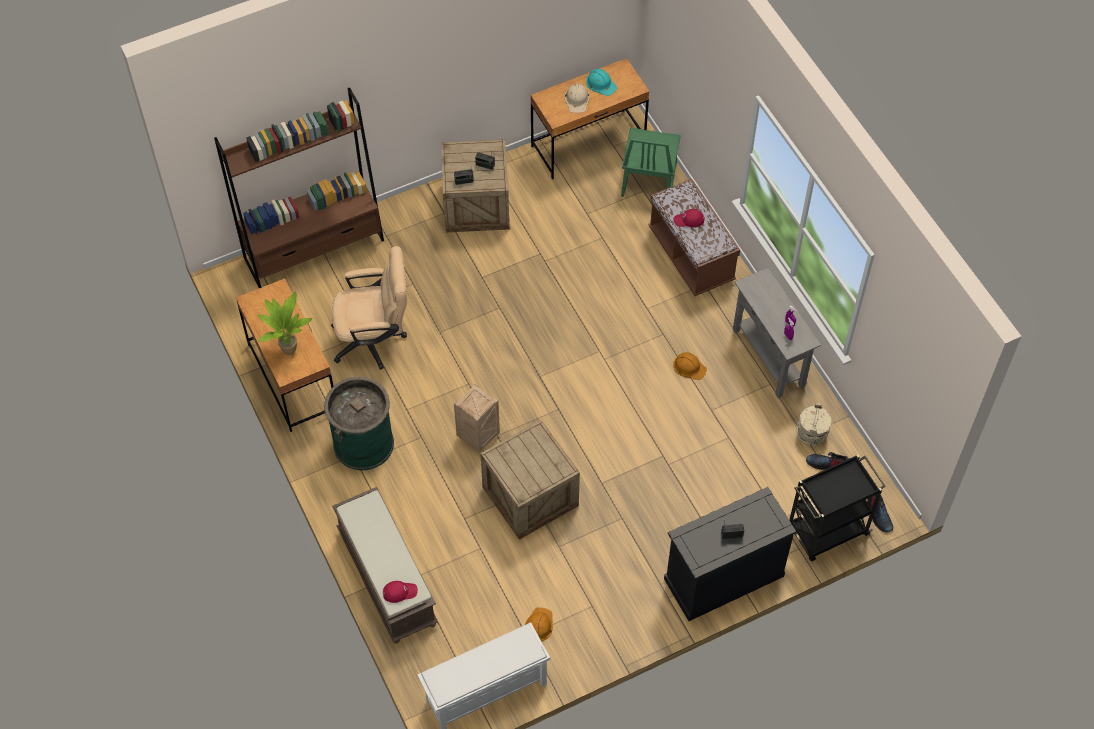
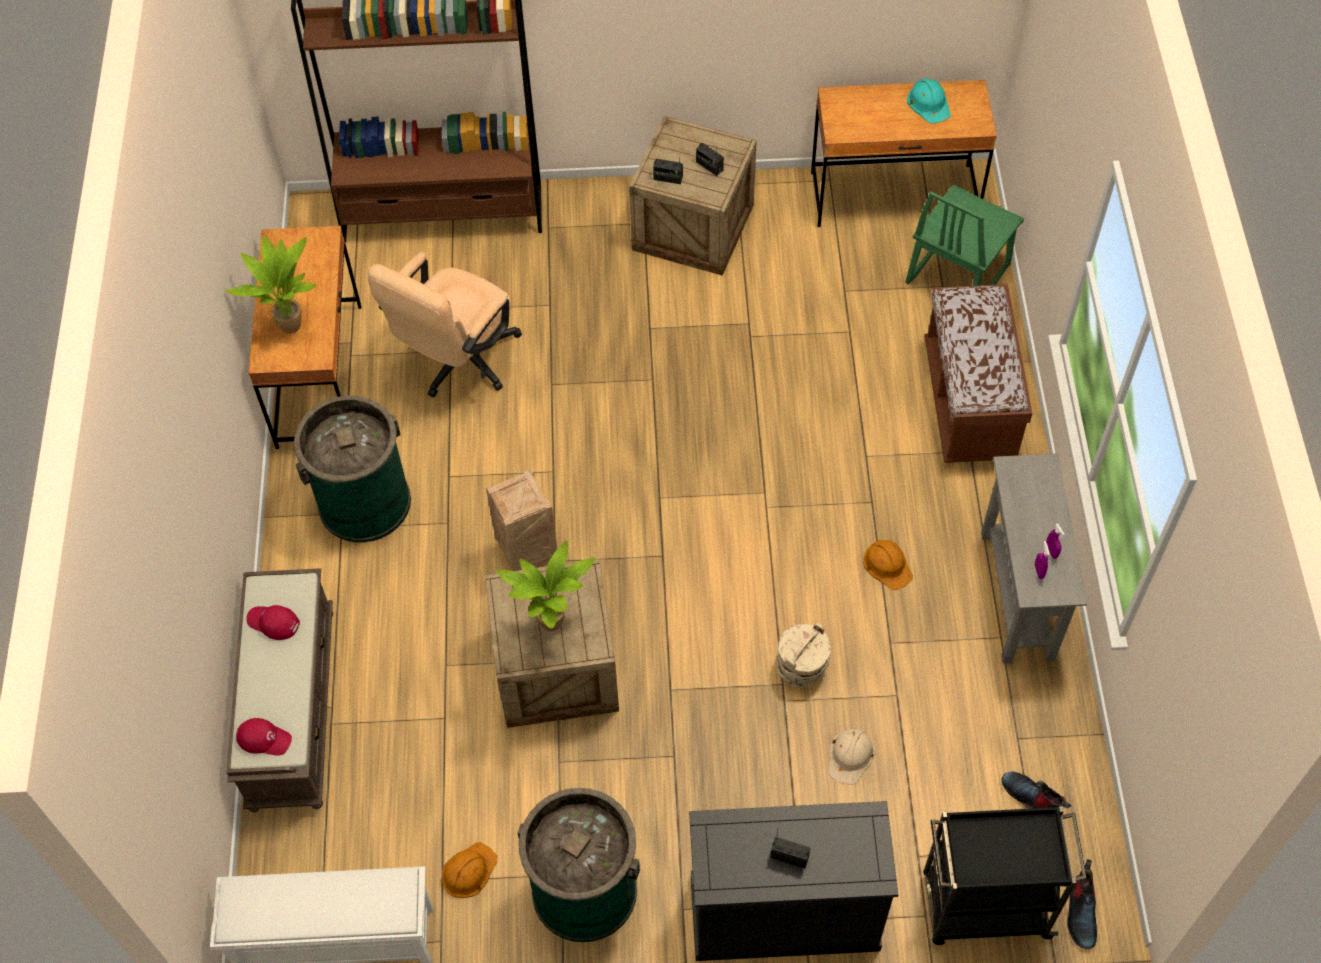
camera: 25 degrees right, 0 degrees up
beige office chair [331,246,407,370] -> beige office chair turned 105 degrees clockwise [368,252,522,398]
beige hard hat [565,83,589,113] -> beige hard hat moved to [829,728,875,785]
red cap [673,209,704,228] -> red cap moved to [246,605,300,640]
beige bucket [797,403,831,446] -> beige bucket moved to [776,623,831,688]
none -> potted plant [496,541,595,631]
none -> green trash can [518,788,640,942]

